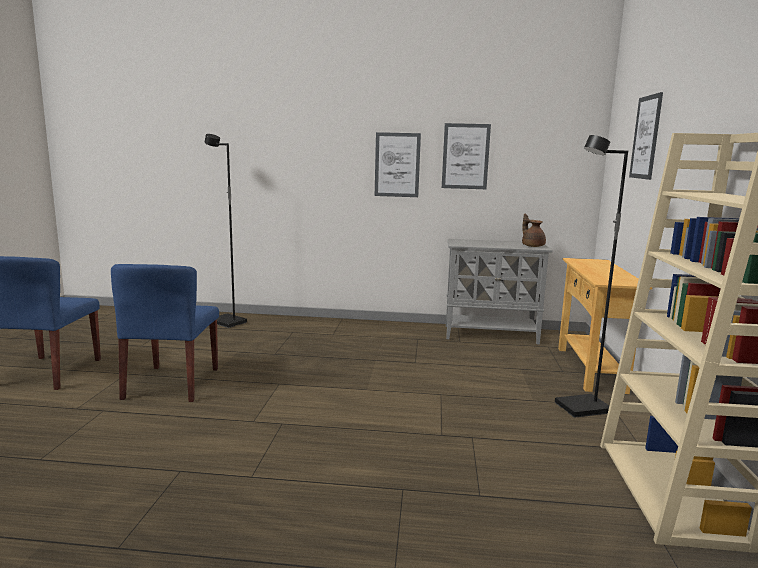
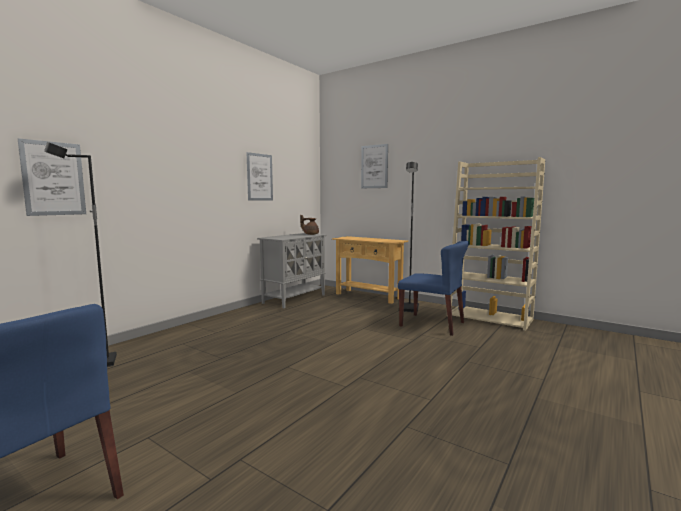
camera: 60 degrees left, 5 degrees down
blue chair [111,264,219,402] -> blue chair moved to [398,241,469,336]
picture [375,132,421,197] -> picture moved to [18,138,86,216]

